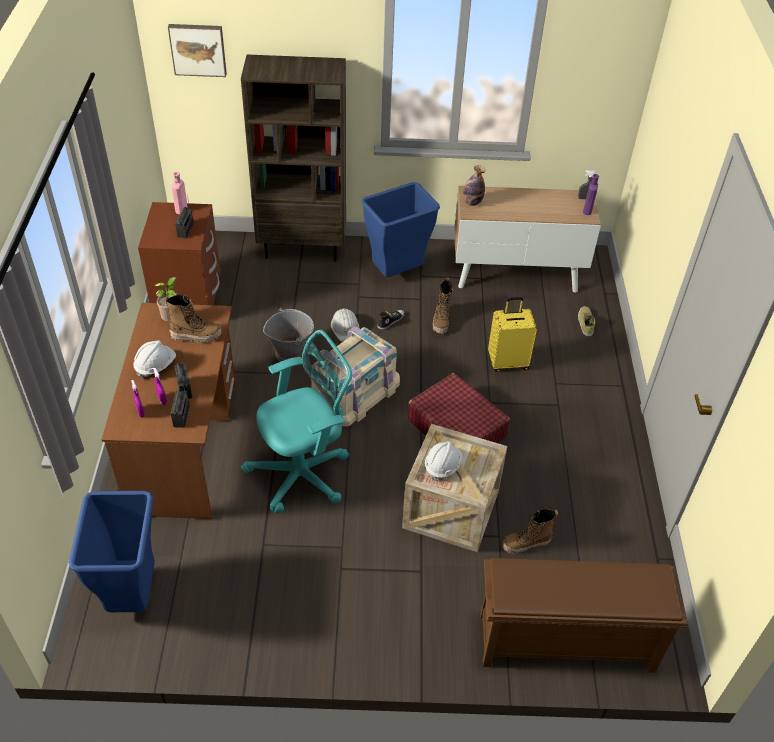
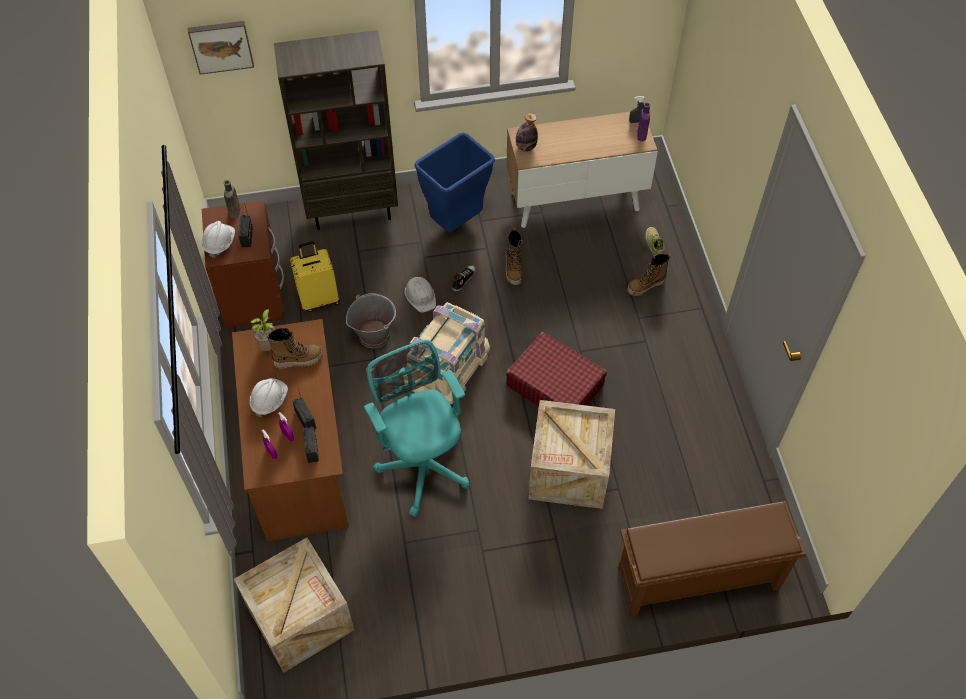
camera: 10 degrees left, 10 degrees up
blue trash can [68,491,155,612] -> crate [234,538,354,673]
pink bottle [172,172,188,214] -> brown bottle [224,180,240,221]
turquoise office chair [241,330,352,514] -> turquoise office chair turned 75 degrees counterclockwise [364,340,469,517]
white hard hat [425,441,463,481] -> white hard hat moved to [202,221,235,258]
yellow suitcase [488,297,537,372] -> yellow suitcase moved to [290,241,340,312]
boot [502,509,558,554] -> boot moved to [627,253,671,296]

